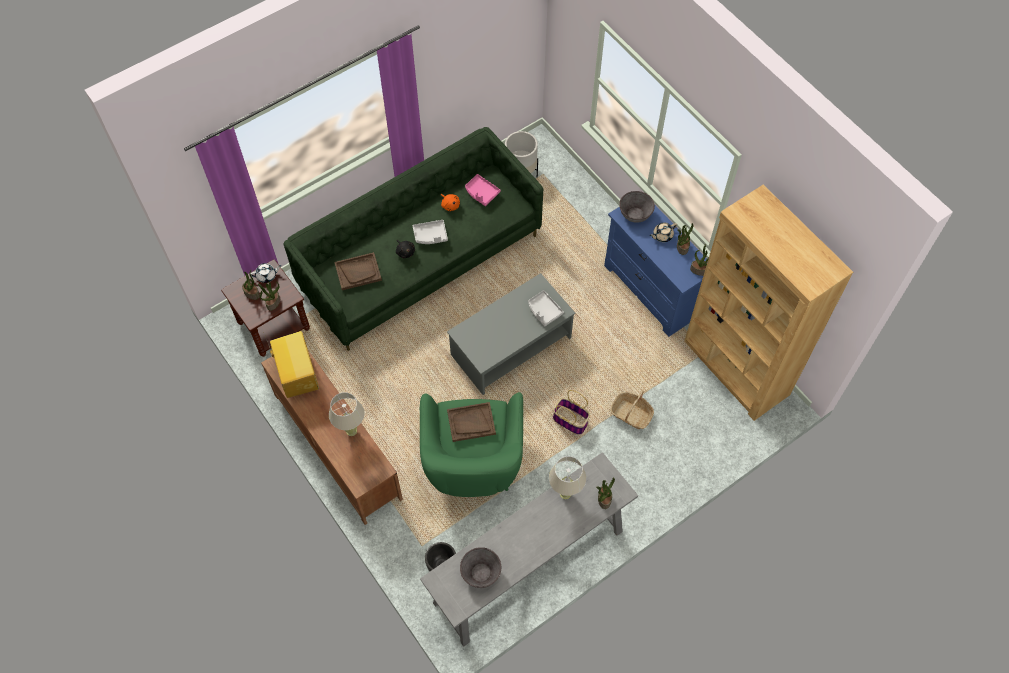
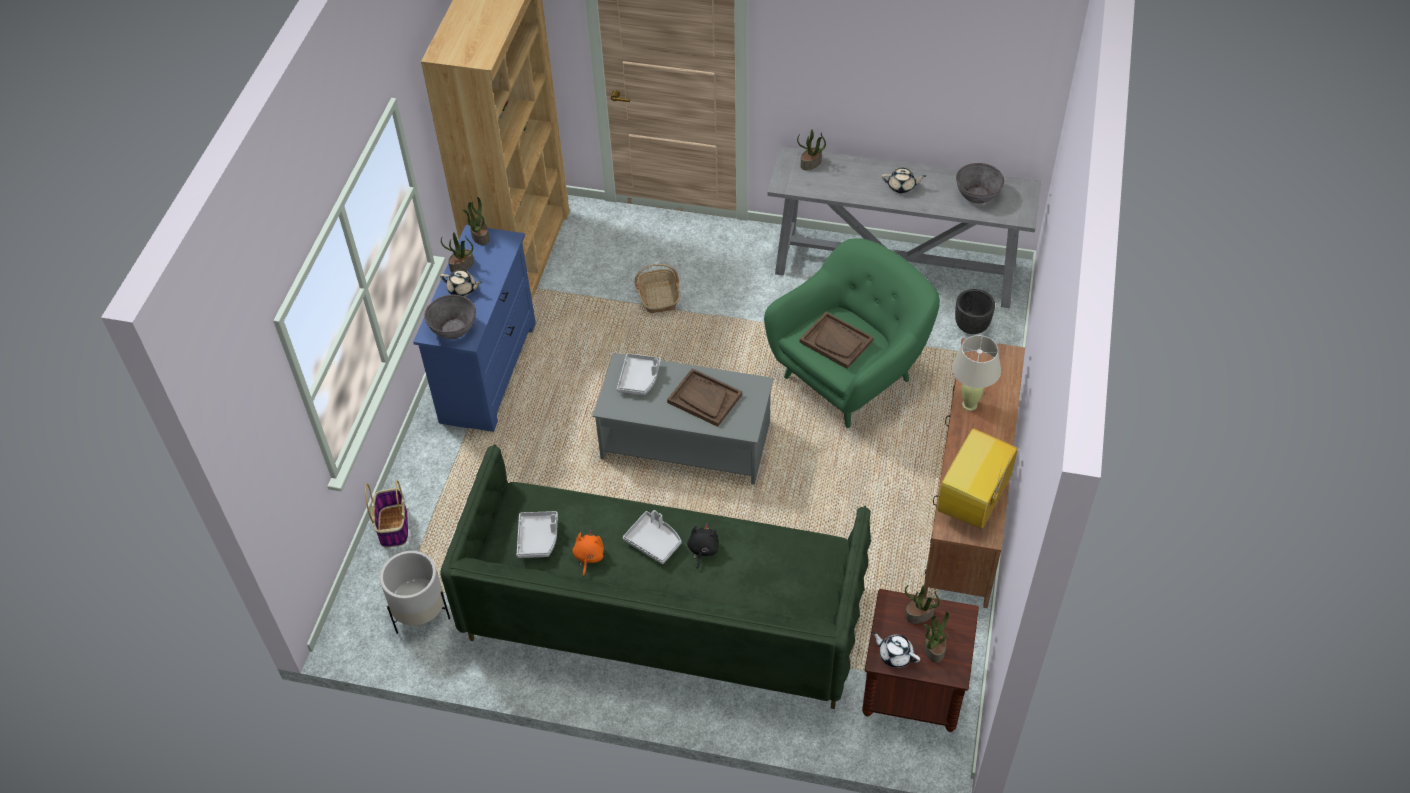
camera: 130 degrees left, 10 degrees down
brown tray [335,252,382,290] -> brown tray moved to [667,368,742,427]
pink tray [465,174,501,206] -> grey tray [517,511,558,558]
beige table lamp [549,456,586,499] -> none
basket [553,390,590,435] -> basket moved to [365,480,408,547]
none -> beige teapot [882,168,926,193]

